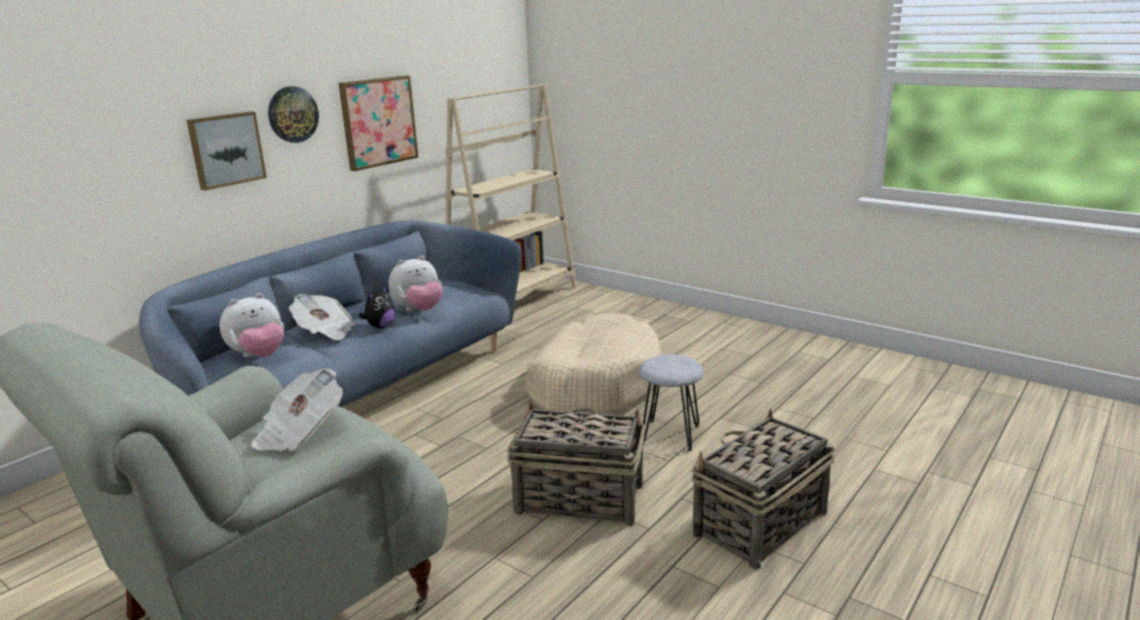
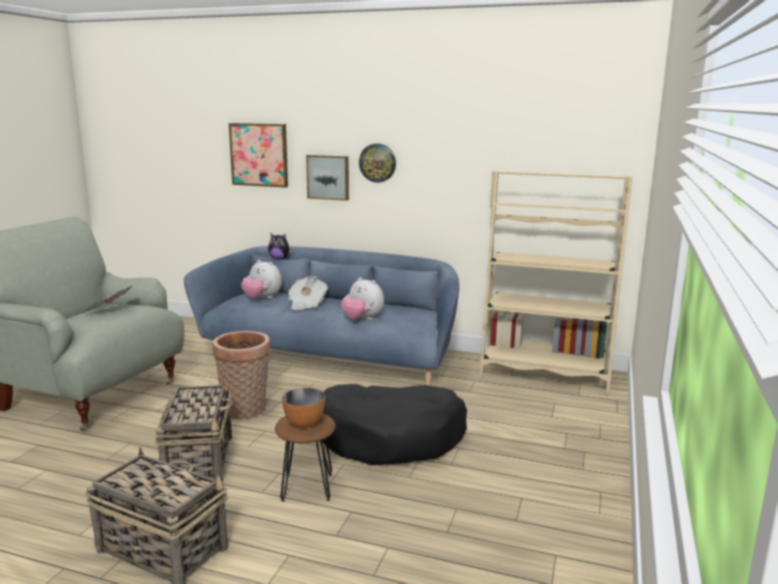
camera: 70 degrees right, 5 degrees down
picture [339,75,418,171] -> picture moved to [229,123,288,188]
plush toy [359,286,395,328] -> plush toy moved to [268,233,293,260]
beige dog bed [525,313,662,414] -> black dog bed [322,384,467,465]
grey stool [639,355,704,451] -> brown stool [275,413,336,502]
none -> basket [213,331,270,420]
none -> bowl [282,388,325,428]

